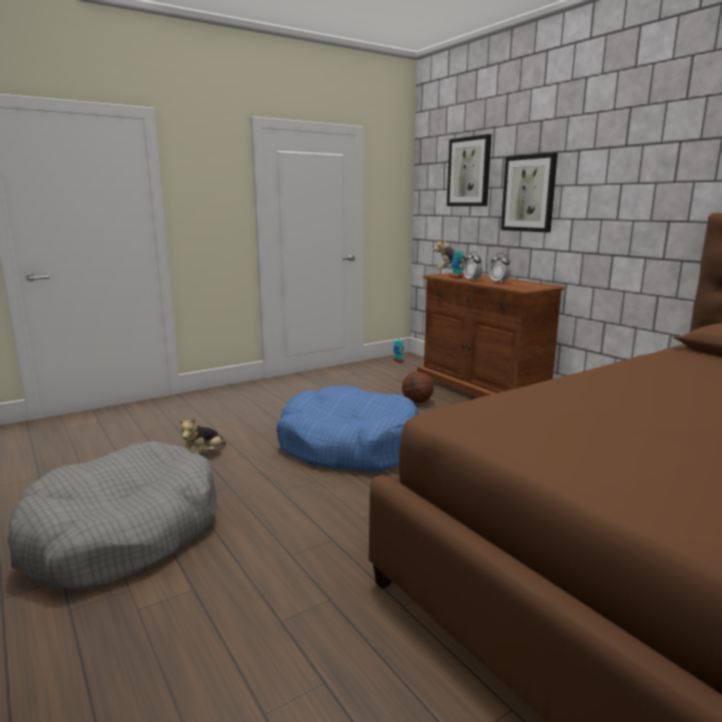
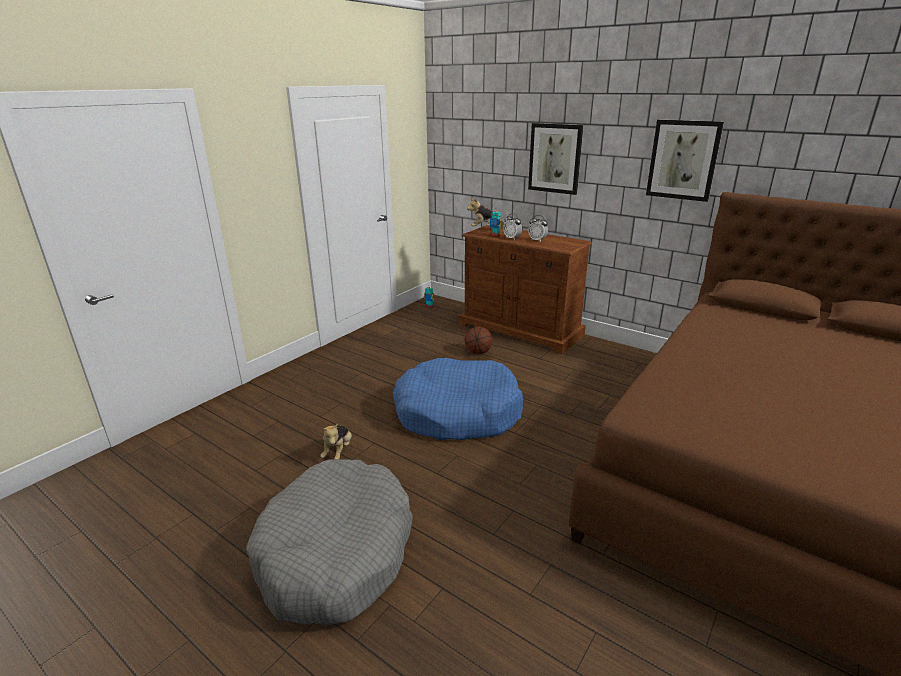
camera: 20 degrees left, 10 degrees up
picture [447,134,491,206] -> picture moved to [646,120,724,202]

